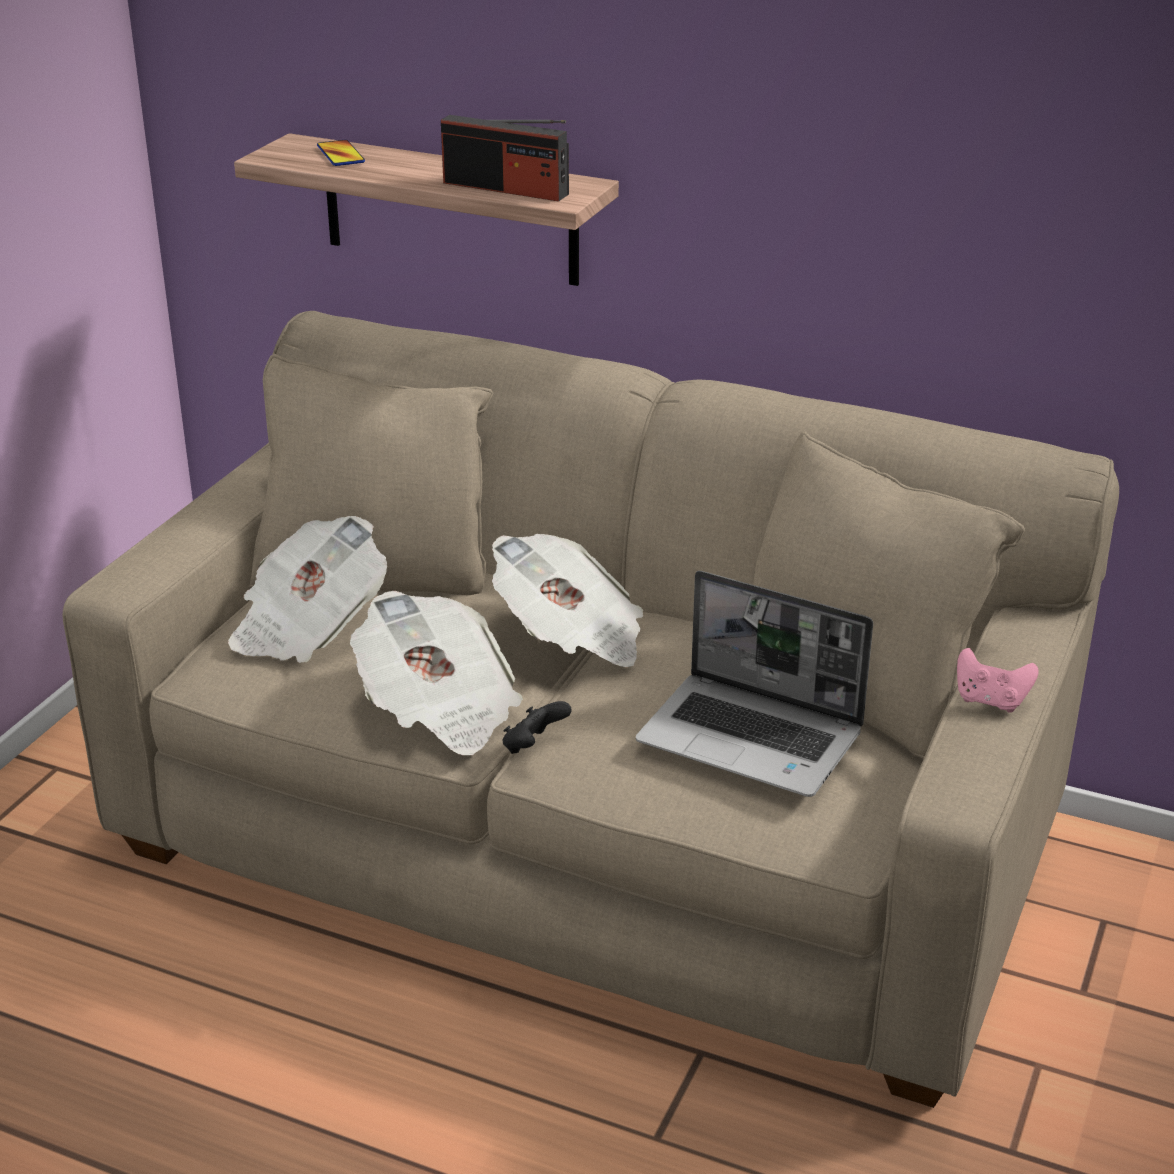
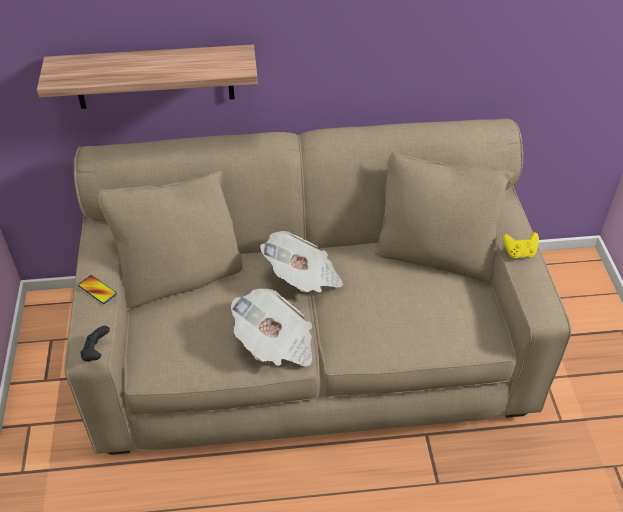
camera: 30 degrees left, 15 degrees up
newspaper [228,516,387,663] -> none
phone [317,140,365,166] -> phone moved to [78,275,117,304]
radio [441,115,569,202] -> none
black game controller [503,701,572,754] -> black game controller moved to [80,326,110,362]
laptop [636,571,873,797] -> none
pink game controller [957,648,1039,713] -> yellow game controller [503,232,539,258]

